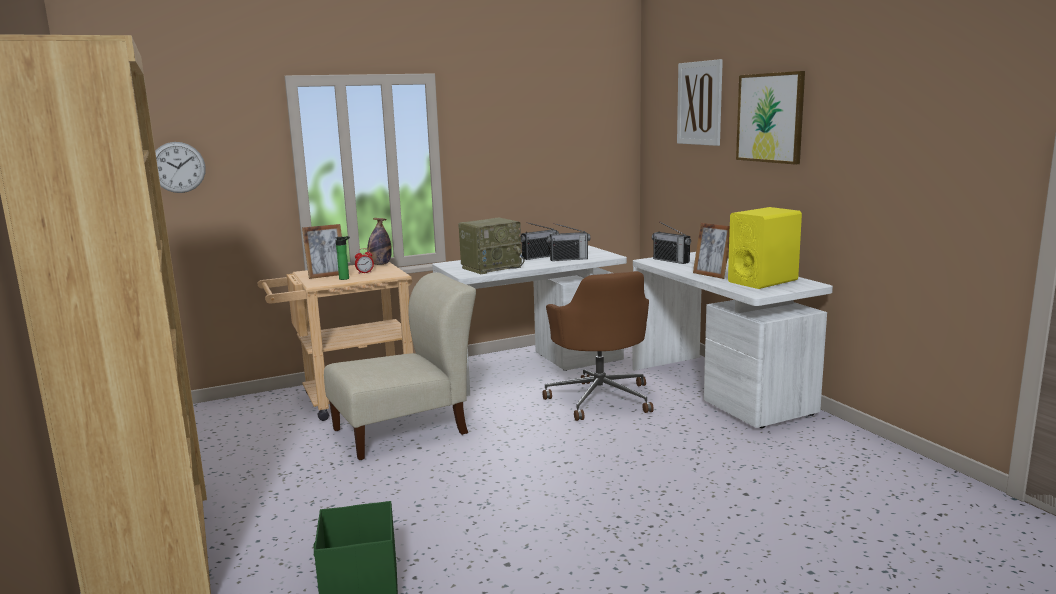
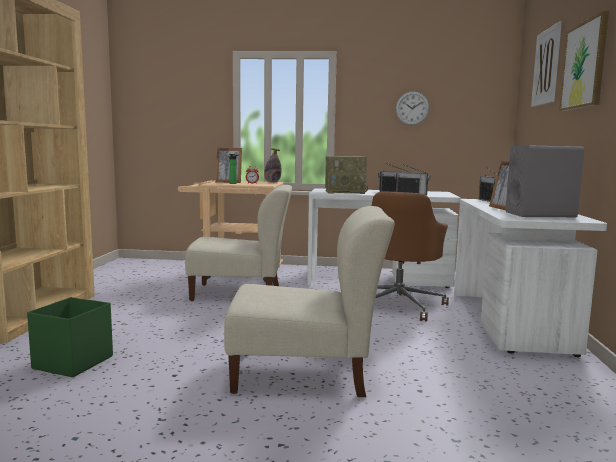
camera: 30 degrees right, 5 degrees down
wall clock [155,142,206,193] -> wall clock moved to [396,91,429,125]
yellow speaker [728,207,802,289] -> grey speaker [506,145,585,217]
none -> beige chair [224,206,395,397]

